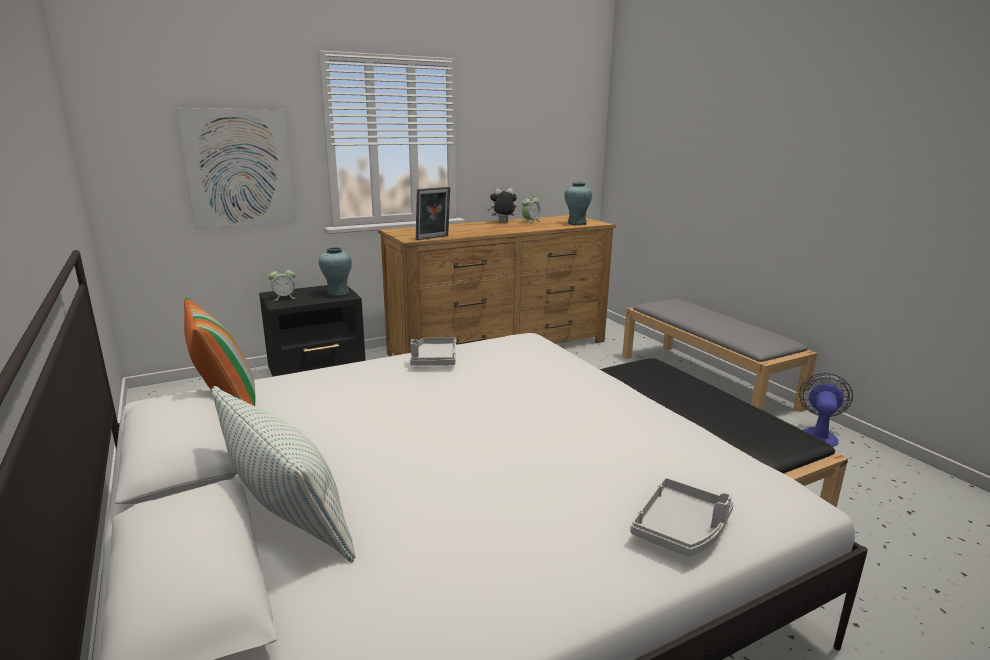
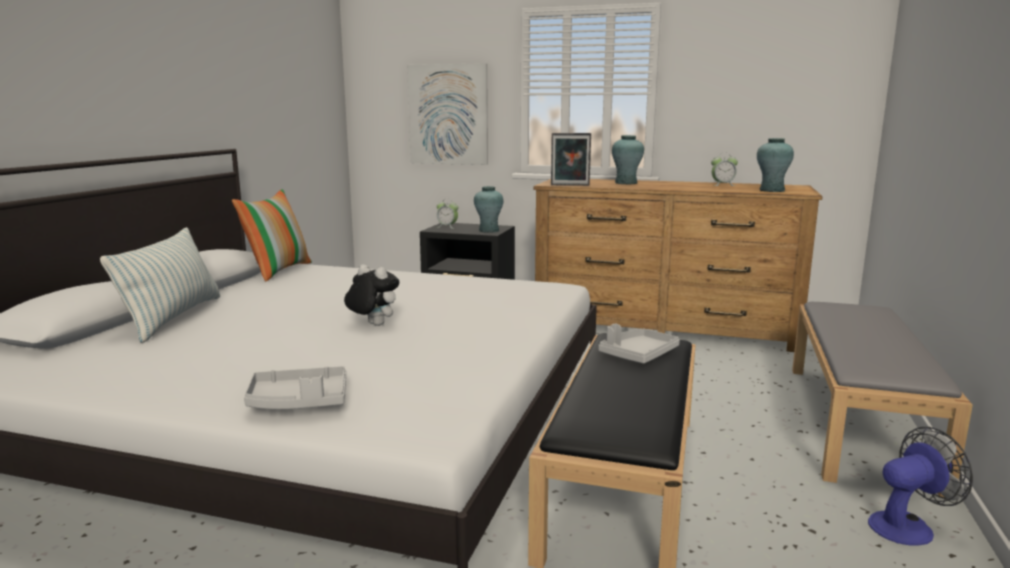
camera: 45 degrees right, 5 degrees down
grey tray [410,337,456,366] -> grey tray moved to [598,324,680,364]
plush toy [487,188,517,222] -> plush toy moved to [344,265,399,326]
none -> turquoise vase [612,135,644,184]

